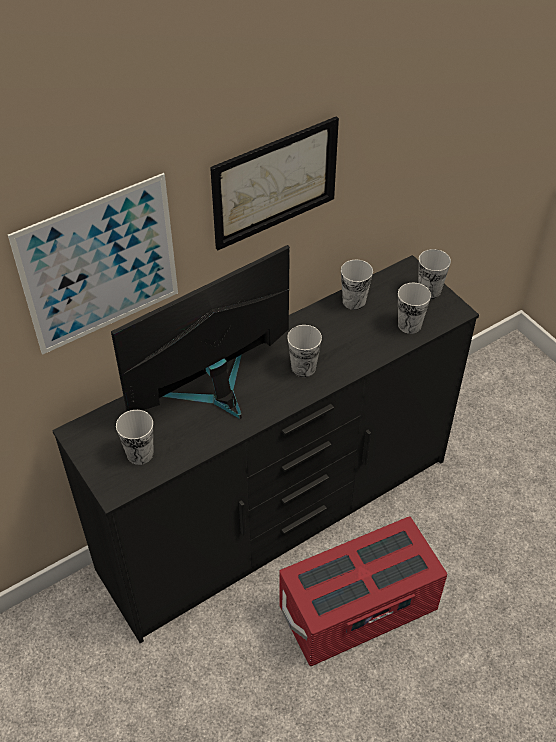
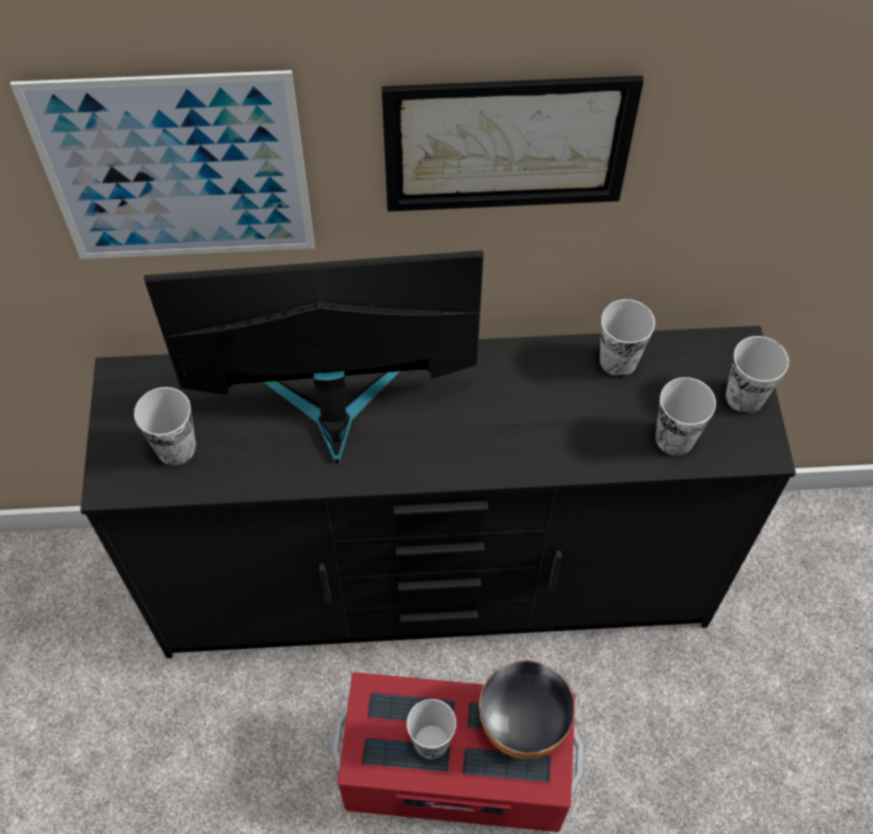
camera: 30 degrees right, 10 degrees up
cup [287,325,322,377] -> cup moved to [407,699,456,759]
none -> bowl [479,660,575,759]

